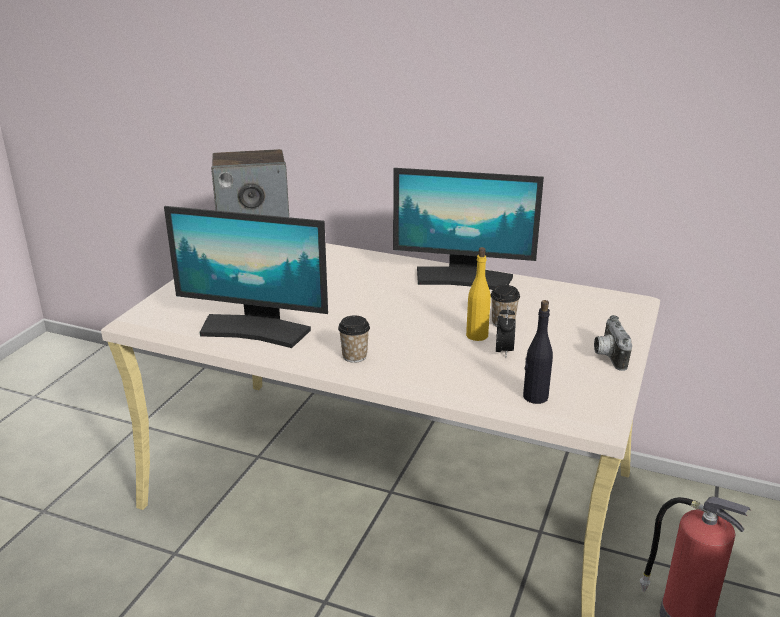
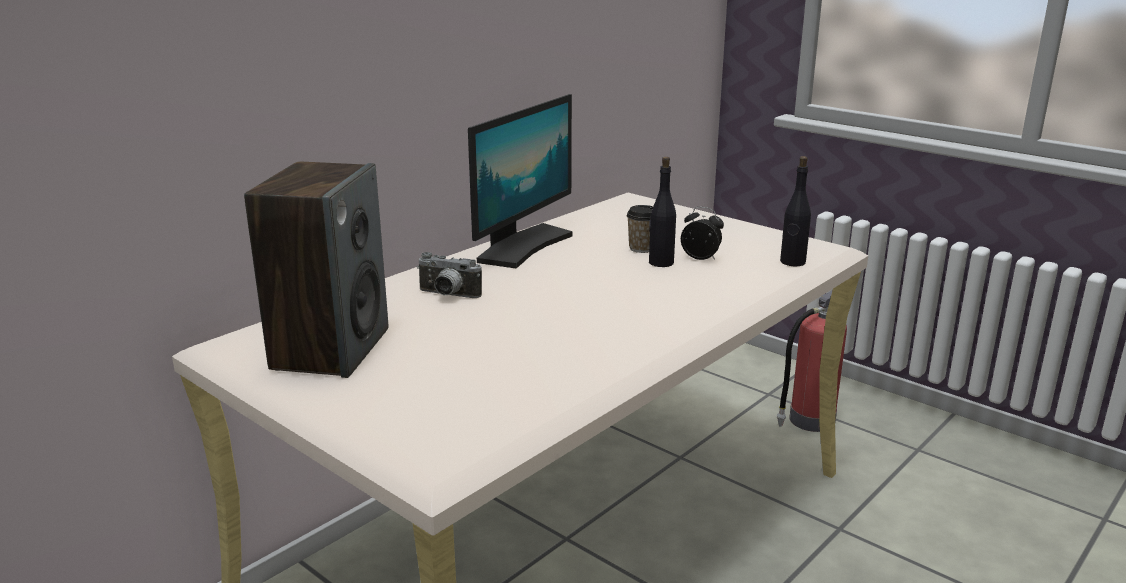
camera: 70 degrees left, 5 degrees down
monitor [164,206,328,348] -> none
cup [338,316,370,363] -> none
yellow bottle [466,247,491,341] -> black bottle [649,157,676,267]
camera [594,315,632,371] -> camera moved to [417,252,482,298]

